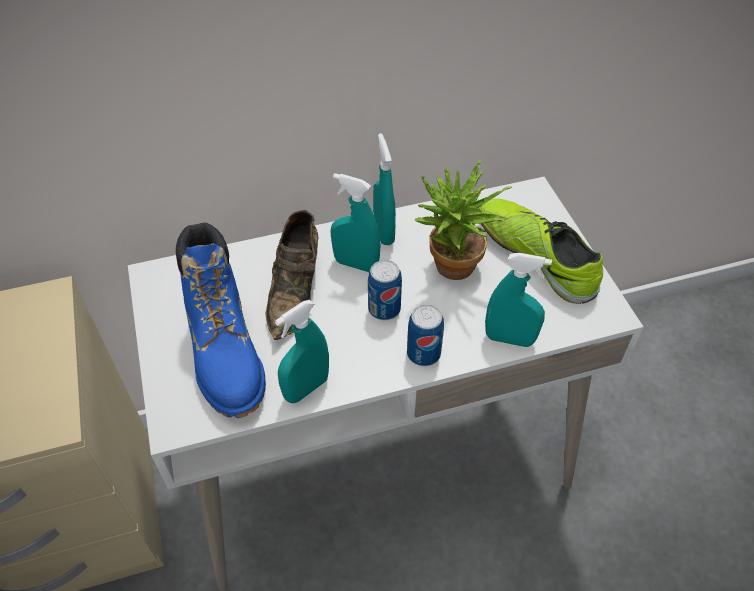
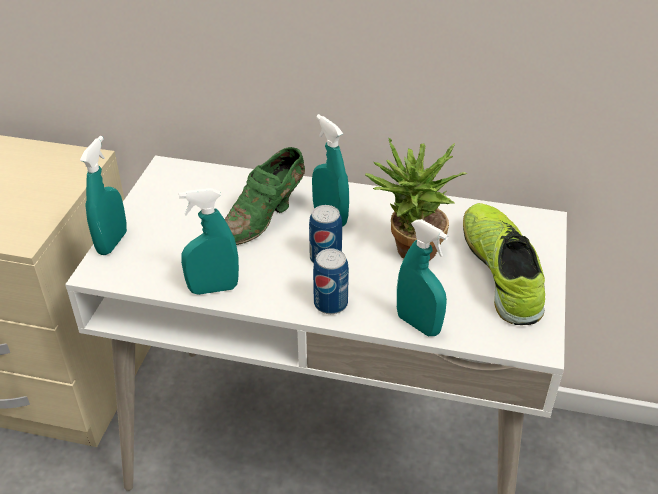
camera: 30 degrees right, 10 degrees down
blue boot [176,222,266,418] -> none
brown shoe [265,210,318,340] -> green shoe [225,147,305,245]
turquoise spray bottle [373,133,396,245] -> turquoise spray bottle moved to [80,136,127,255]

